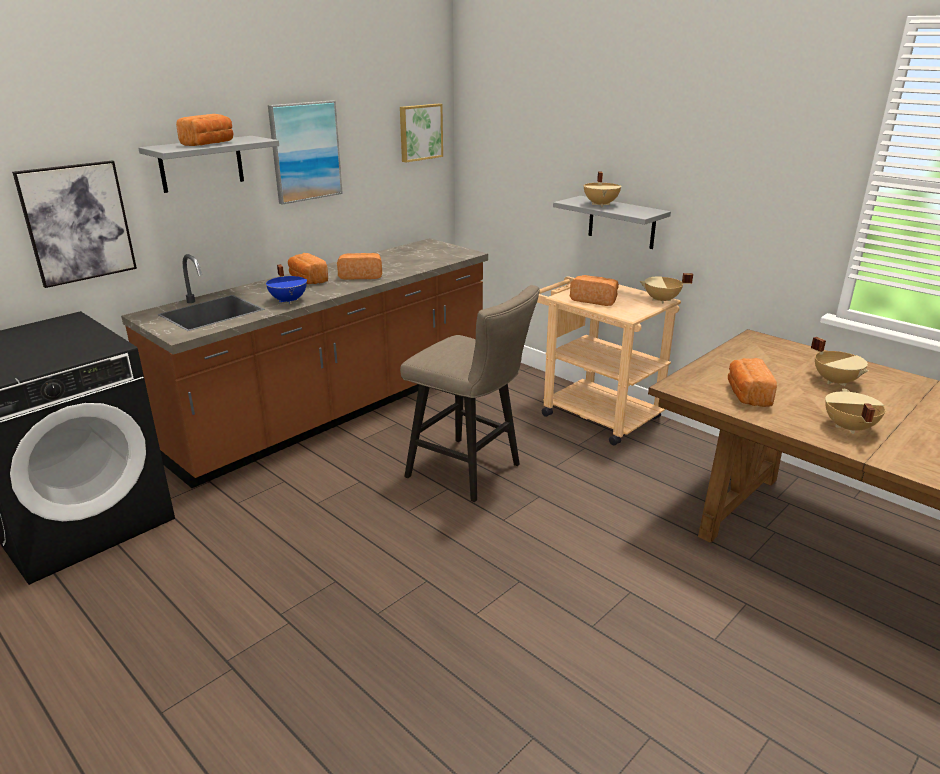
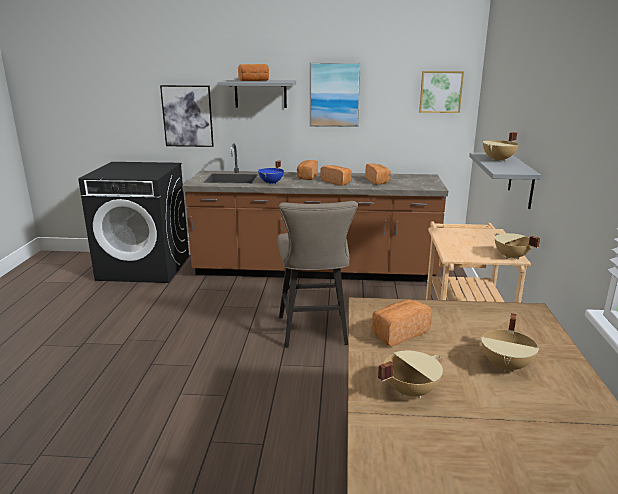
camera: 50 degrees right, 5 degrees down
bread [570,275,619,306] -> bread moved to [365,164,391,185]

